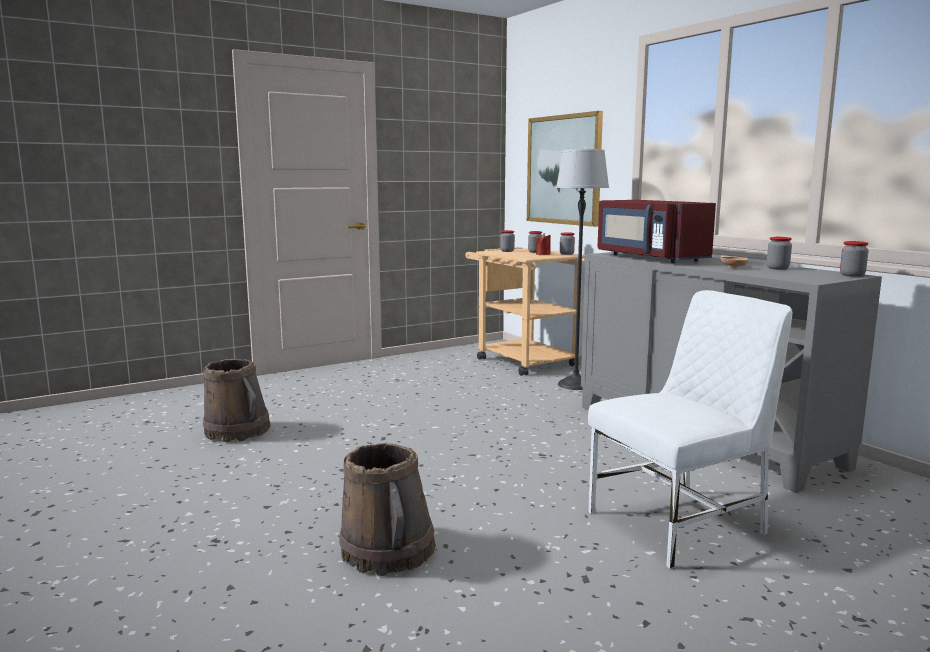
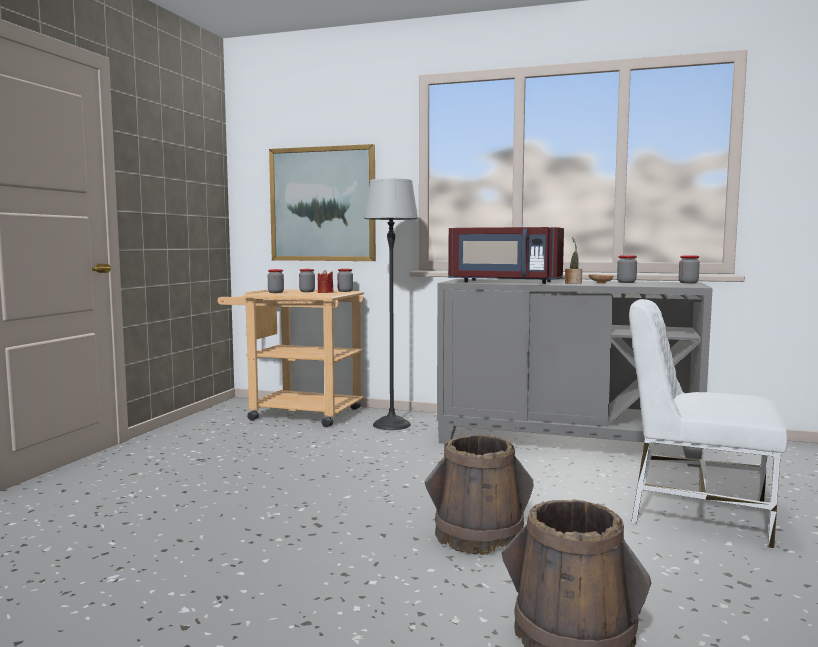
camera: 40 degrees left, 5 degrees down
brown bucket [203,359,270,442] -> brown bucket moved to [425,435,534,555]
white chair [588,290,792,569] -> white chair turned 90 degrees counterclockwise [629,299,788,549]
none -> potted plant [565,237,582,284]

